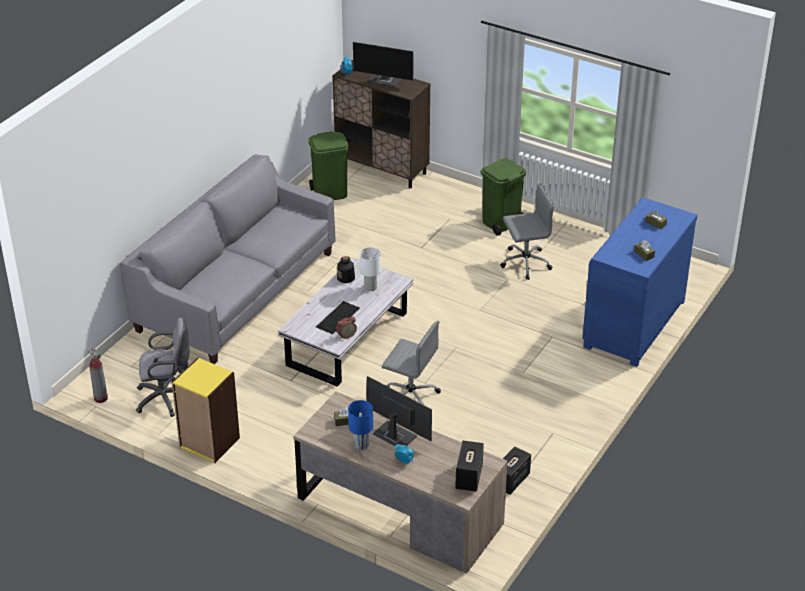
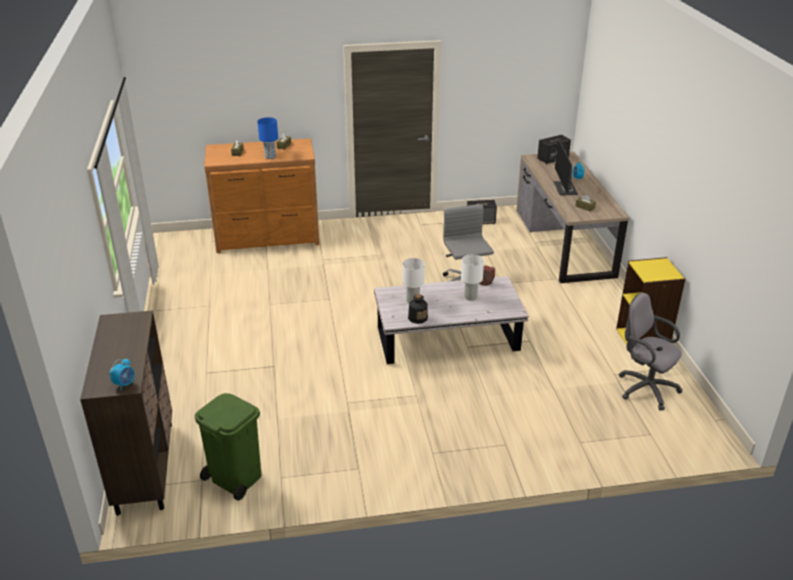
camera: 130 degrees left, 5 degrees down
fire extinguisher [87,348,108,403] -> none
grey sofa [119,154,336,364] -> none
keyboard [316,301,360,334] -> white table lamp [461,254,484,301]
blue table lamp [348,400,373,450] -> blue table lamp moved to [257,117,278,159]
monitor [353,42,413,87] -> none
green trash can [480,158,526,236] -> none
grey office chair [500,184,554,280] -> none
blue dresser [582,197,698,367] -> brown dresser [204,138,320,253]

